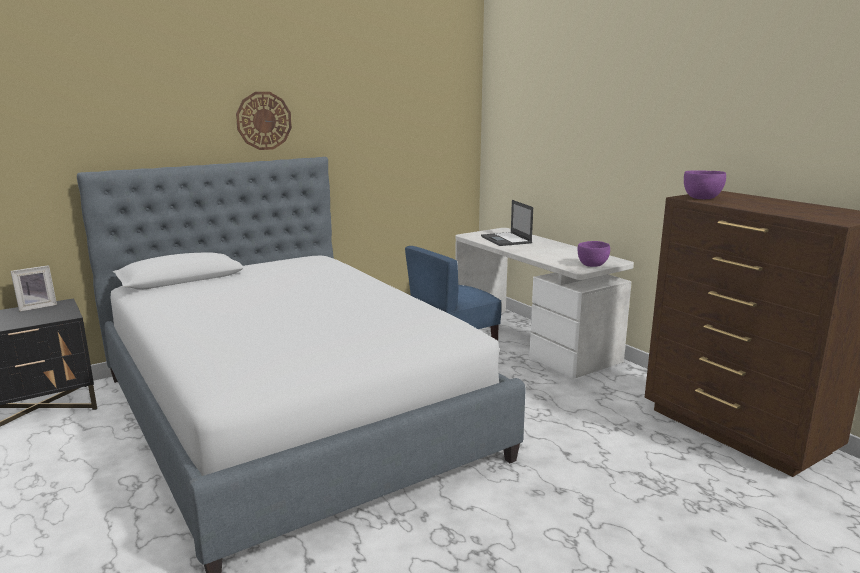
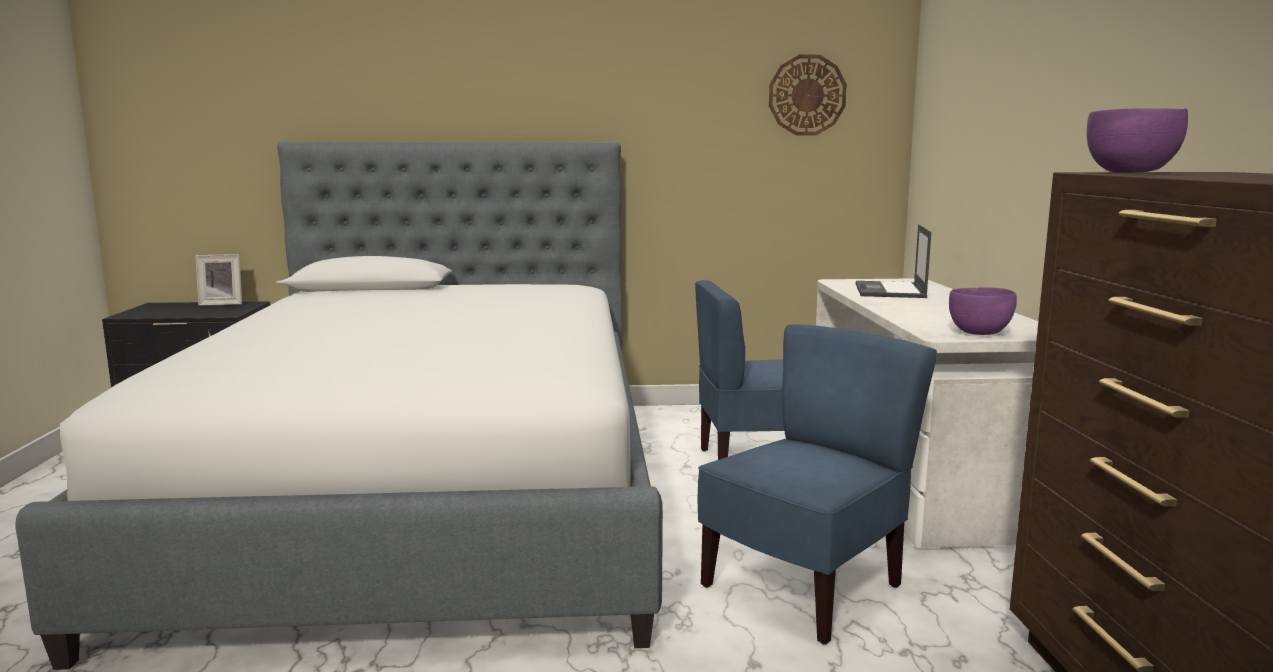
camera: 30 degrees right, 5 degrees down
wall clock [236,92,292,150] -> wall clock moved to [769,55,847,135]
none -> blue chair [697,324,937,645]

